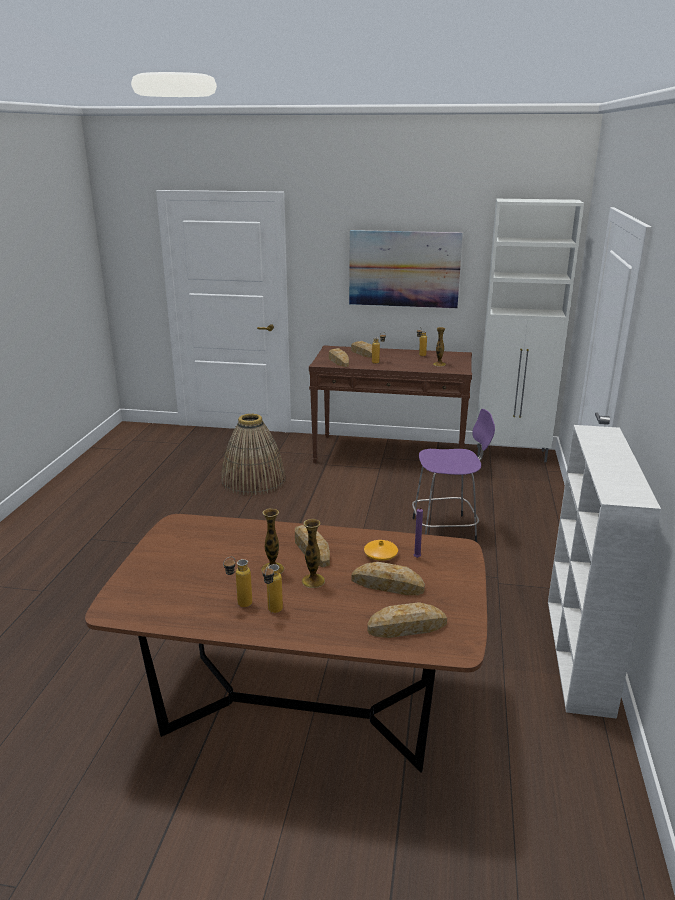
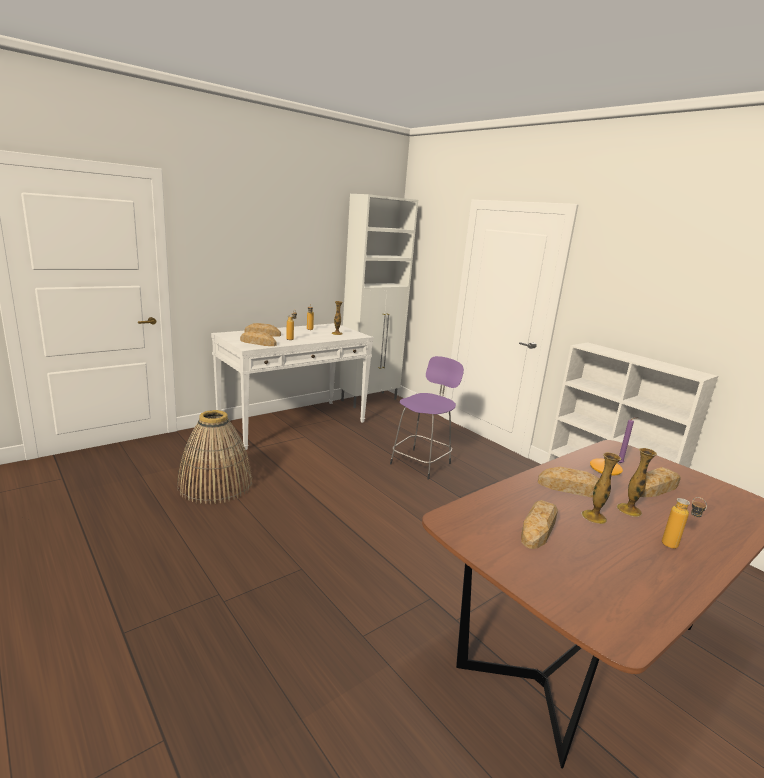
camera: 50 degrees left, 5 degrees down
bottle [223,556,252,607] -> none
brown console table [309,345,472,463] -> white console table [211,323,374,450]
picture [349,230,463,308] -> none
bread [367,602,447,638] -> bread moved to [521,500,558,549]

